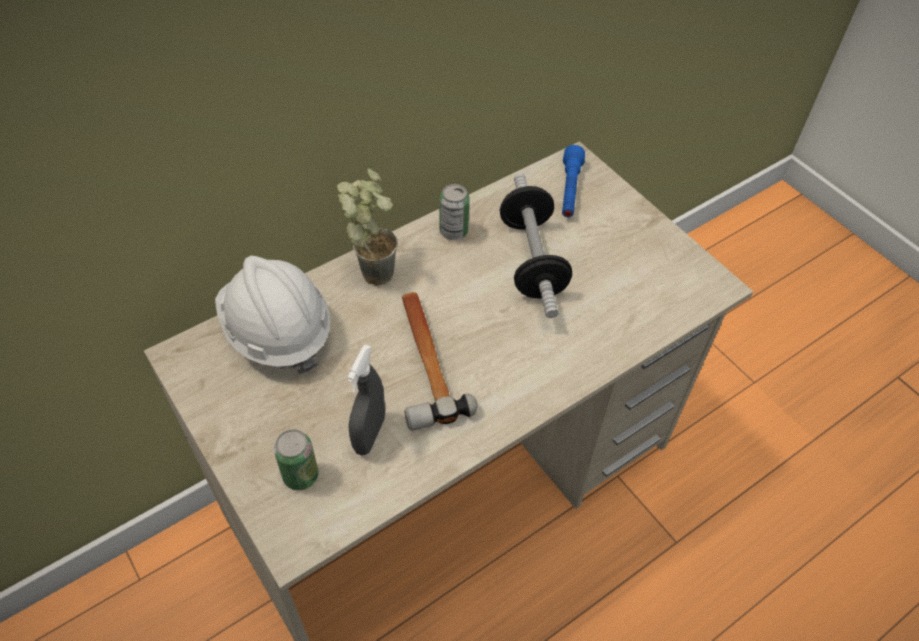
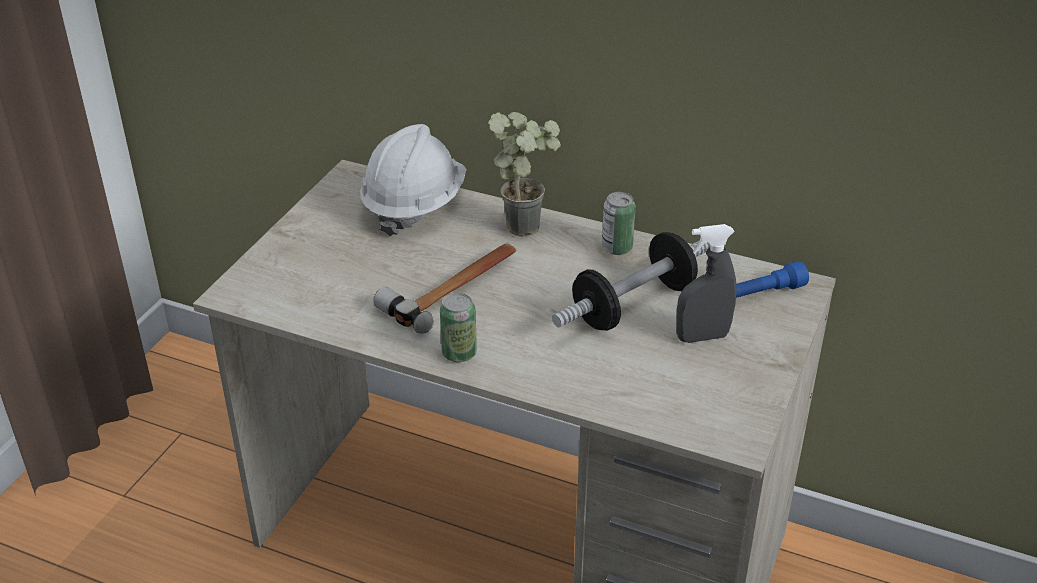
camera: 60 degrees right, 15 degrees down
can [274,429,318,490] -> can moved to [440,293,477,362]
grey spray bottle [347,345,385,455] -> grey spray bottle moved to [676,224,737,343]

